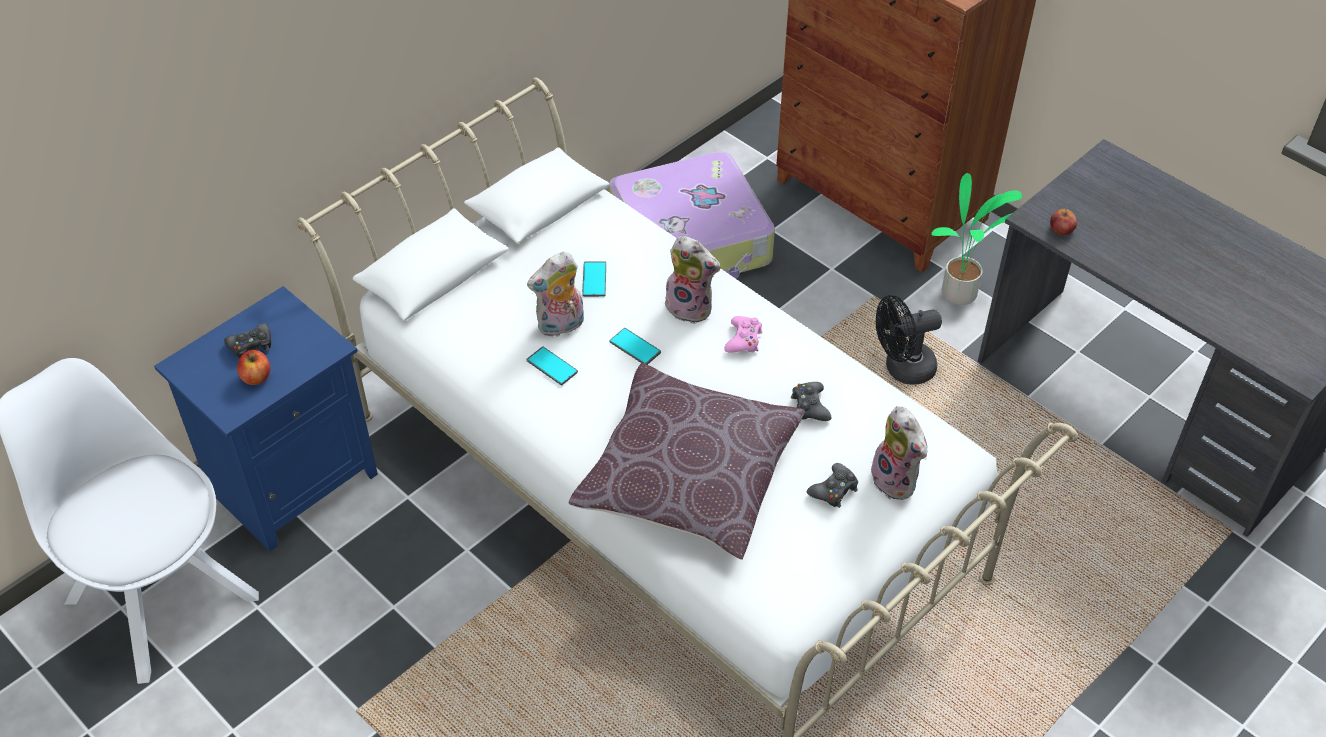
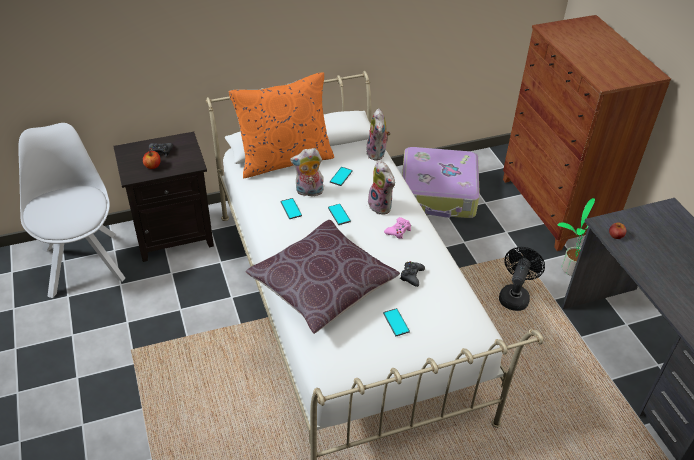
camera: 25 degrees right, 5 degrees down
blue nightstand [154,286,378,551] -> black nightstand [113,132,214,262]
black game controller [807,463,858,508] -> phone [383,308,410,336]
plush toy [871,406,927,500] -> plush toy moved to [366,108,391,161]
black fan [876,295,942,385] -> black fan turned 105 degrees clockwise [499,247,545,311]
none -> orange pillow [229,72,334,179]

